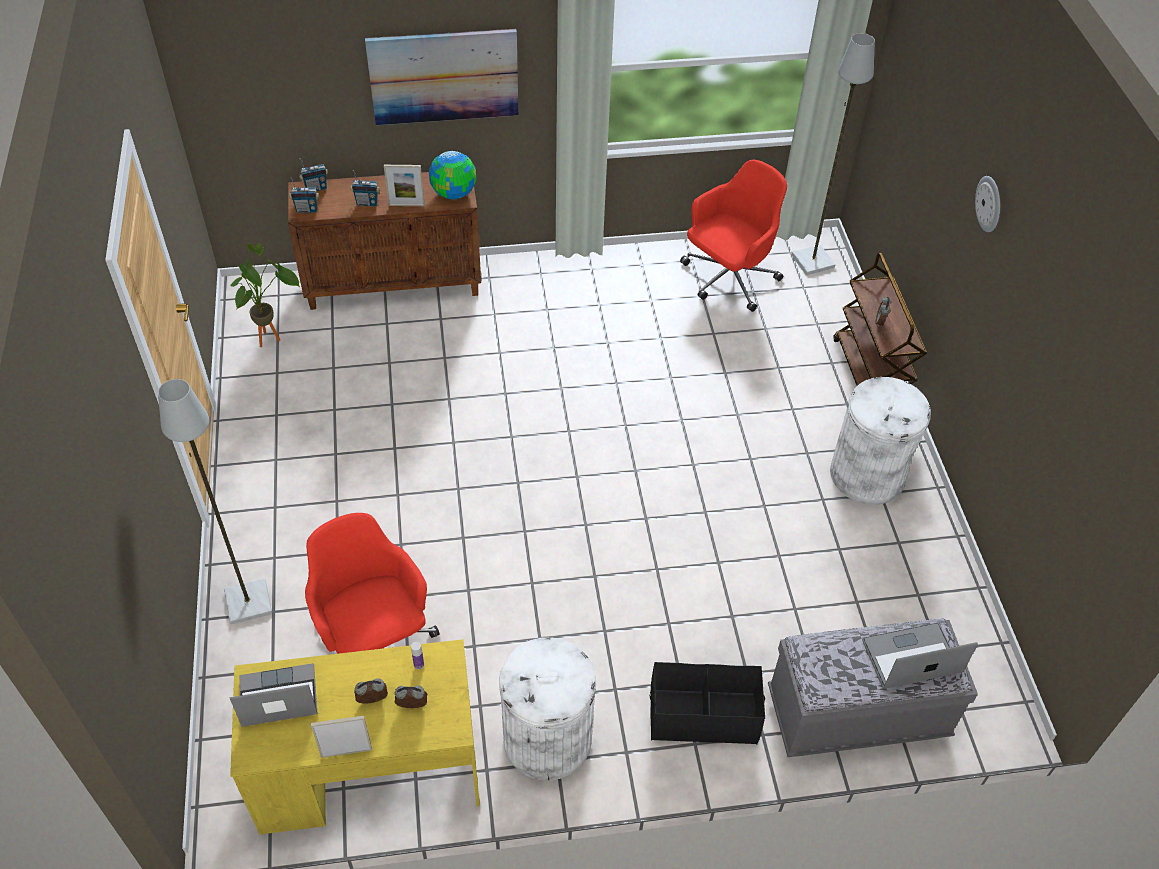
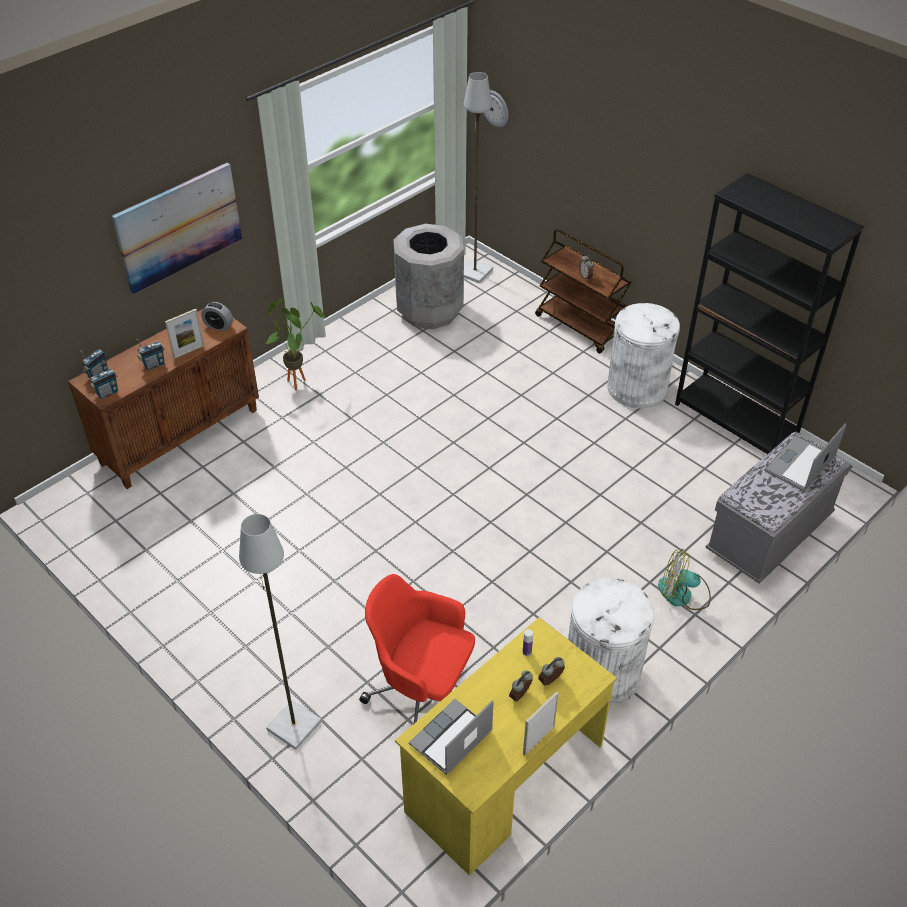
camera: 35 degrees left, 5 degrees down
potted plant [230,243,300,347] -> potted plant moved to [266,297,325,390]
globe [429,151,476,199] -> alarm clock [201,302,233,332]
black storage box [650,662,765,745] -> fan [658,549,711,610]
red office chair [680,160,787,312] -> grey trash can [393,224,464,329]
wall clock [975,176,1000,232] -> wall clock moved to [483,90,508,127]
none -> black bookcase [675,173,864,454]

